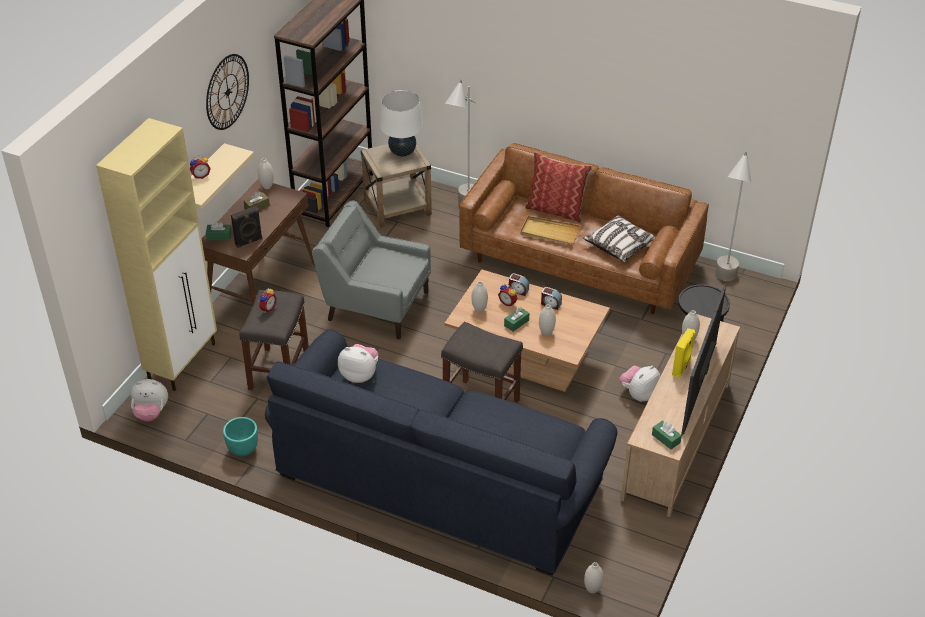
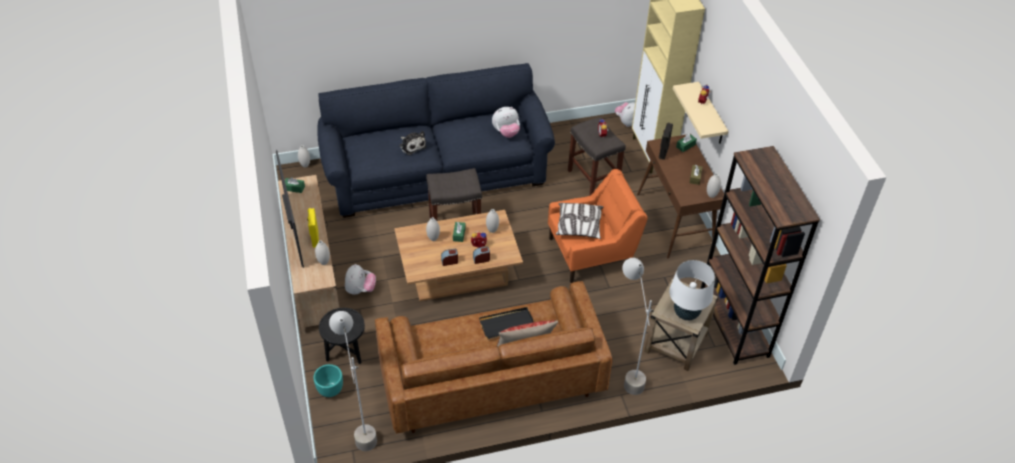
camera: 140 degrees right, 5 degrees up
wall clock [206,54,249,130] -> none
turquoise planter [223,417,258,456] -> turquoise planter moved to [313,364,343,397]
grey armchair [312,200,431,339] -> orange armchair [548,169,648,283]
beige tray [520,216,580,245] -> black tray [479,307,534,340]
pillow [583,215,655,262] -> pillow moved to [556,203,603,239]
none -> plush toy [400,131,426,155]

